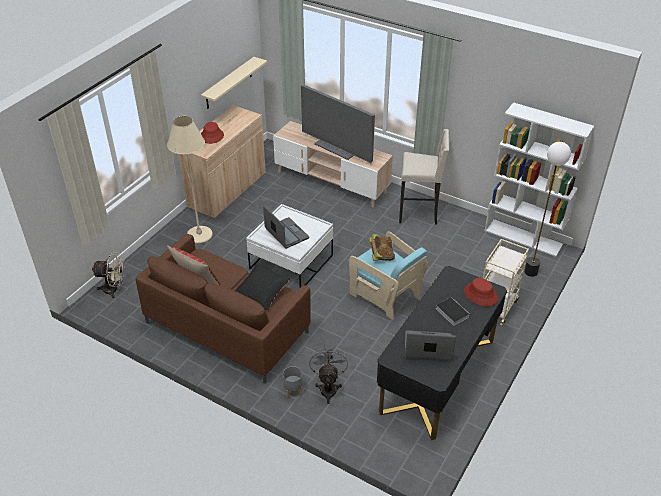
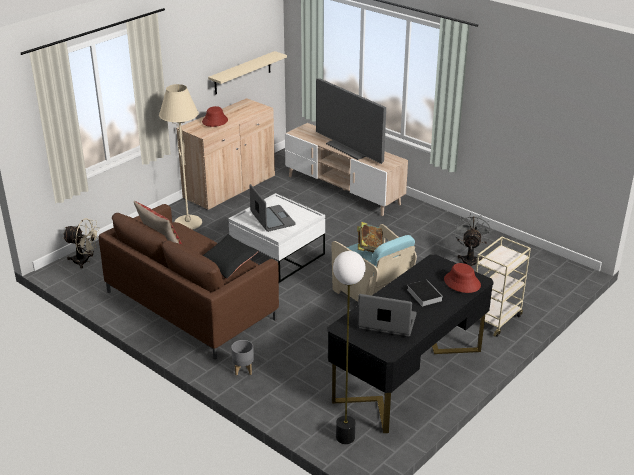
camera: 10 degrees right, 10 degrees down
grey fan [309,345,348,404] -> grey fan moved to [455,213,491,266]
beige stool [399,129,449,224] -> none
white bookcase [484,102,594,257] -> none
floor lamp [524,142,571,277] -> floor lamp moved to [333,251,366,444]

